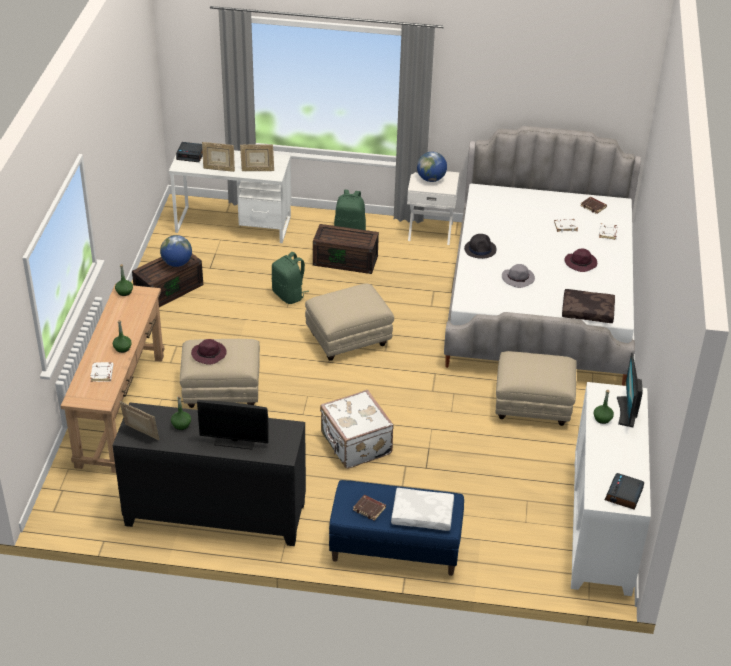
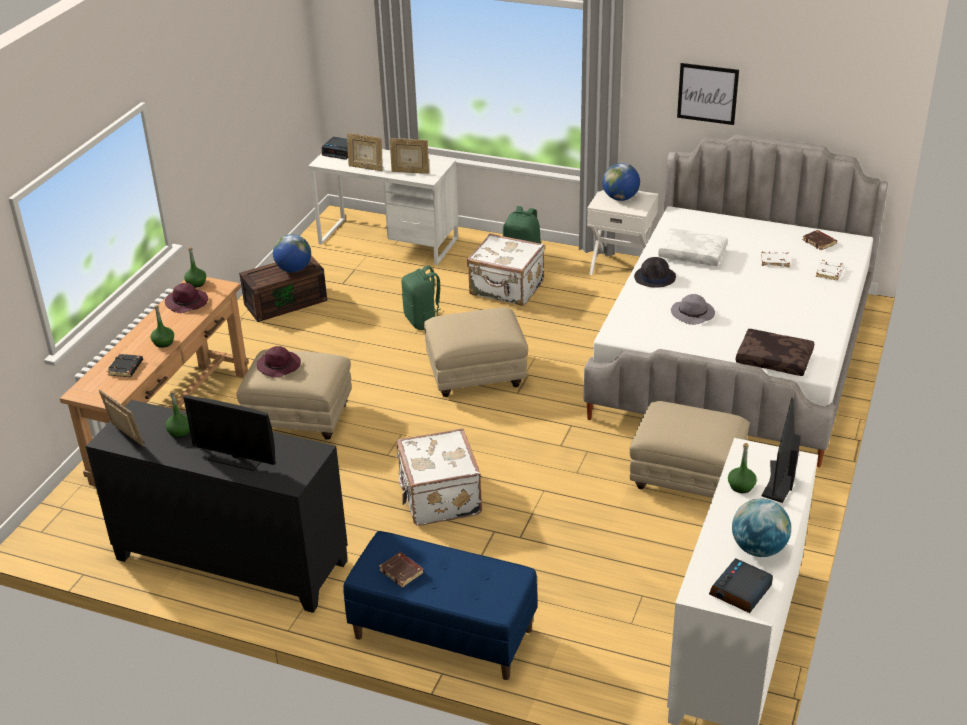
camera: 15 degrees right, 5 degrees down
white book [90,362,113,382] -> black book [107,354,143,377]
brown storage box [313,224,379,274] -> white suitcase [467,233,545,306]
white pillow [391,488,454,531] -> white pillow moved to [658,228,728,266]
purple hat [565,249,597,272] -> purple hat moved to [165,283,208,313]
none -> picture [677,63,739,125]
none -> globe [732,499,791,557]

